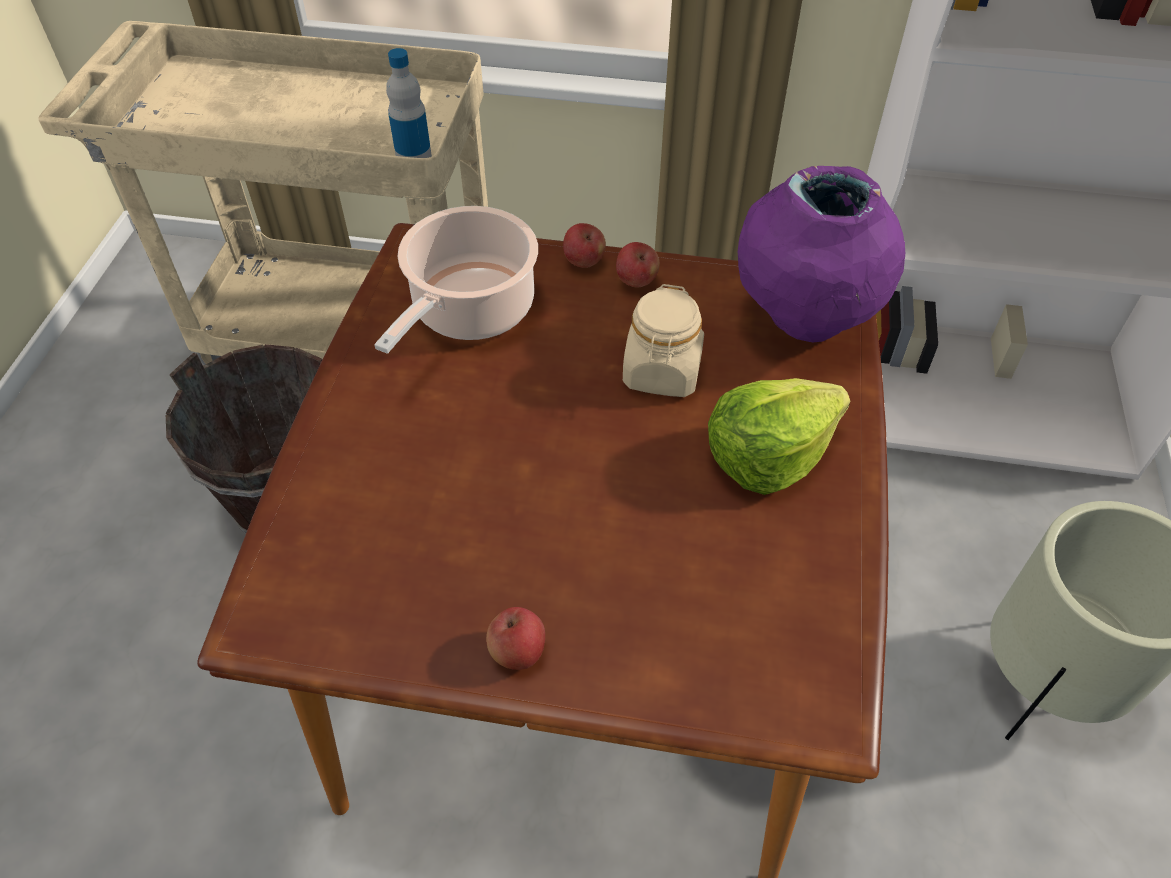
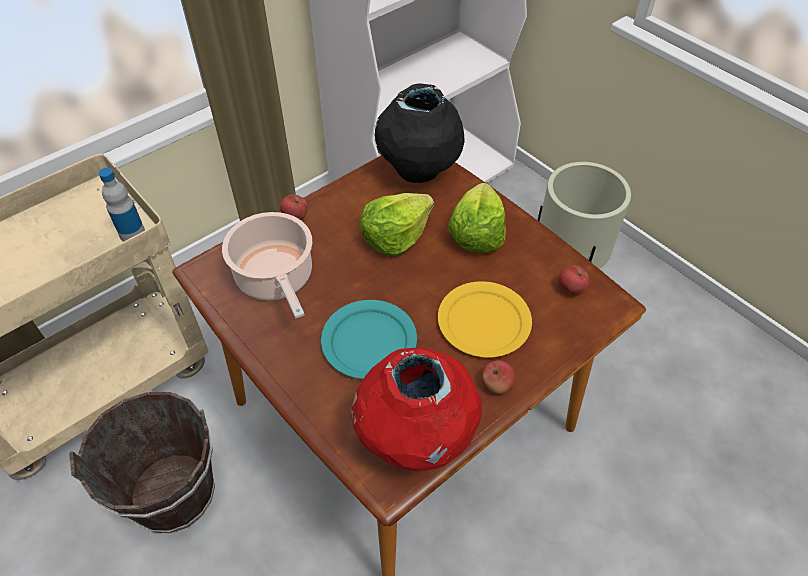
camera: 50 degrees left, 0 degrees up
apple [616,242,660,288] -> apple moved to [558,265,590,295]
beige jar [623,284,704,397] -> lettuce [360,193,434,257]
purple vase [738,166,905,342] -> black vase [375,83,464,183]
none -> turquoise plate [321,300,417,379]
none -> red vase [351,348,482,472]
none -> yellow plate [438,281,532,357]

